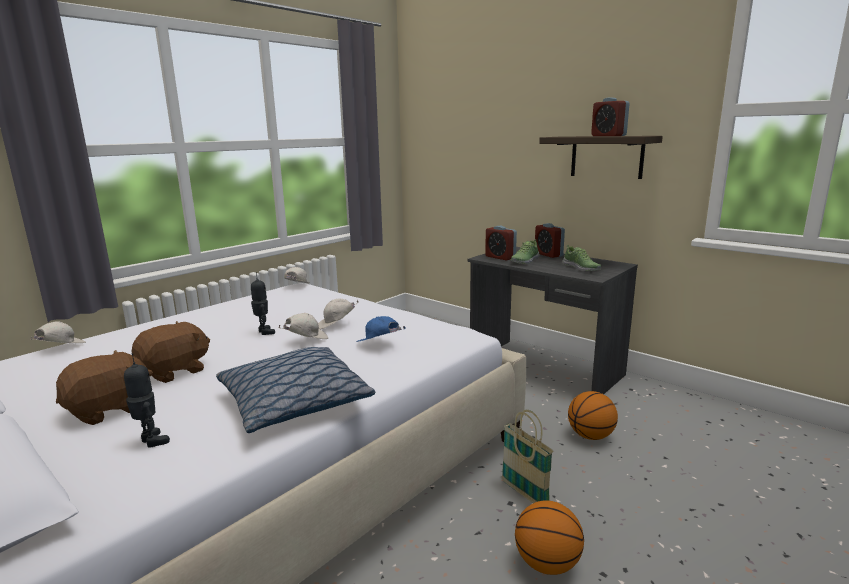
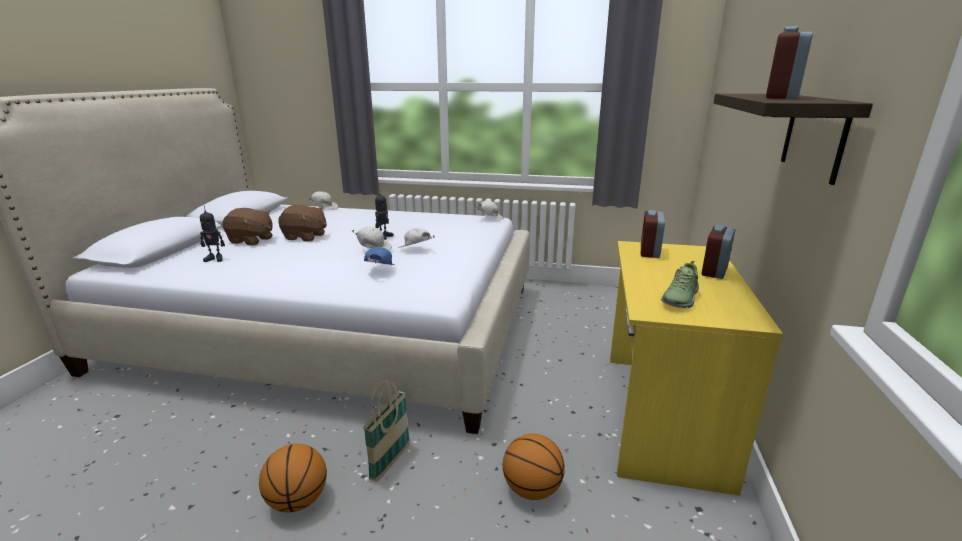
camera: 60 degrees right, 5 degrees up
toy robot [124,353,170,447] -> toy robot turned 75 degrees clockwise [200,205,225,262]
pillow [216,347,375,433] -> none
grey desk [468,247,638,394] -> yellow desk [610,241,783,496]
shoe [511,239,540,264] -> none

